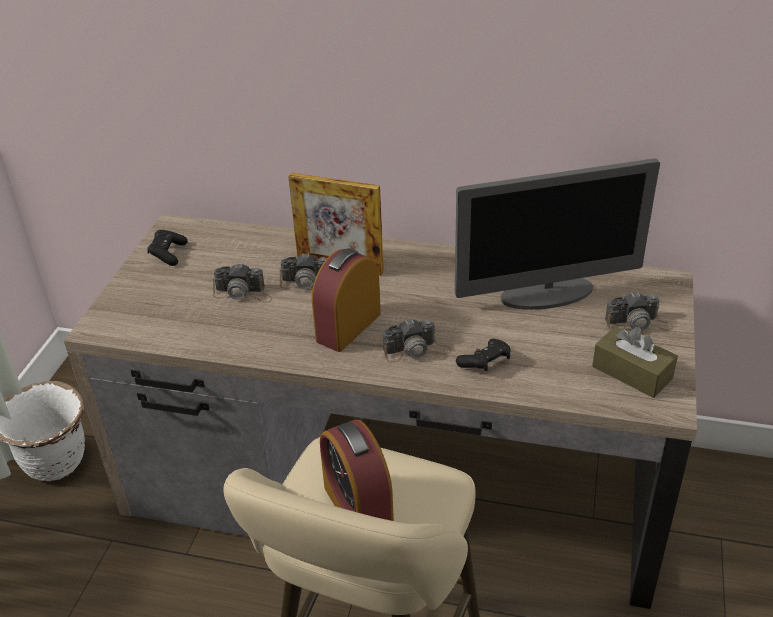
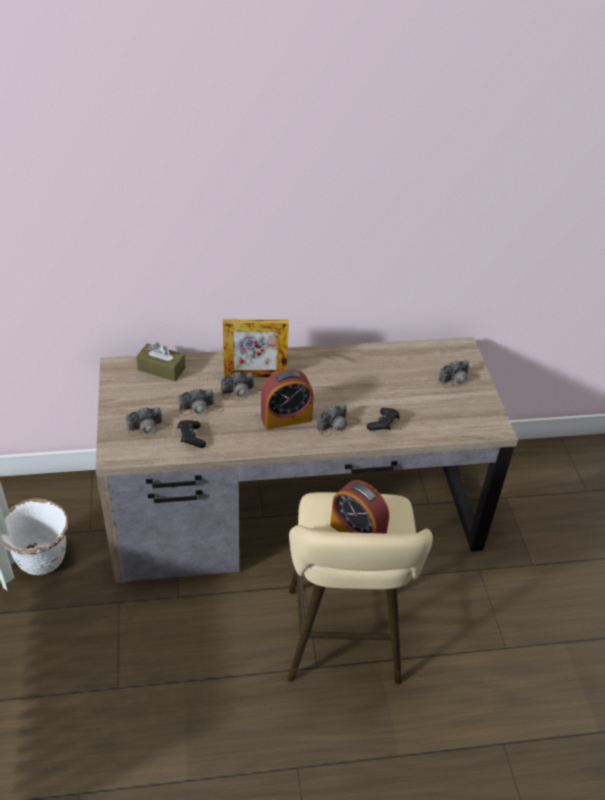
camera: 25 degrees left, 5 degrees up
black game controller [147,230,188,266] -> black game controller moved to [177,420,206,448]
alarm clock [312,248,381,352] -> alarm clock turned 120 degrees counterclockwise [261,369,314,430]
monitor [455,158,660,310] -> none
brown tissue box [592,326,678,398] -> brown tissue box moved to [136,342,185,381]
none -> camera [126,407,173,437]

